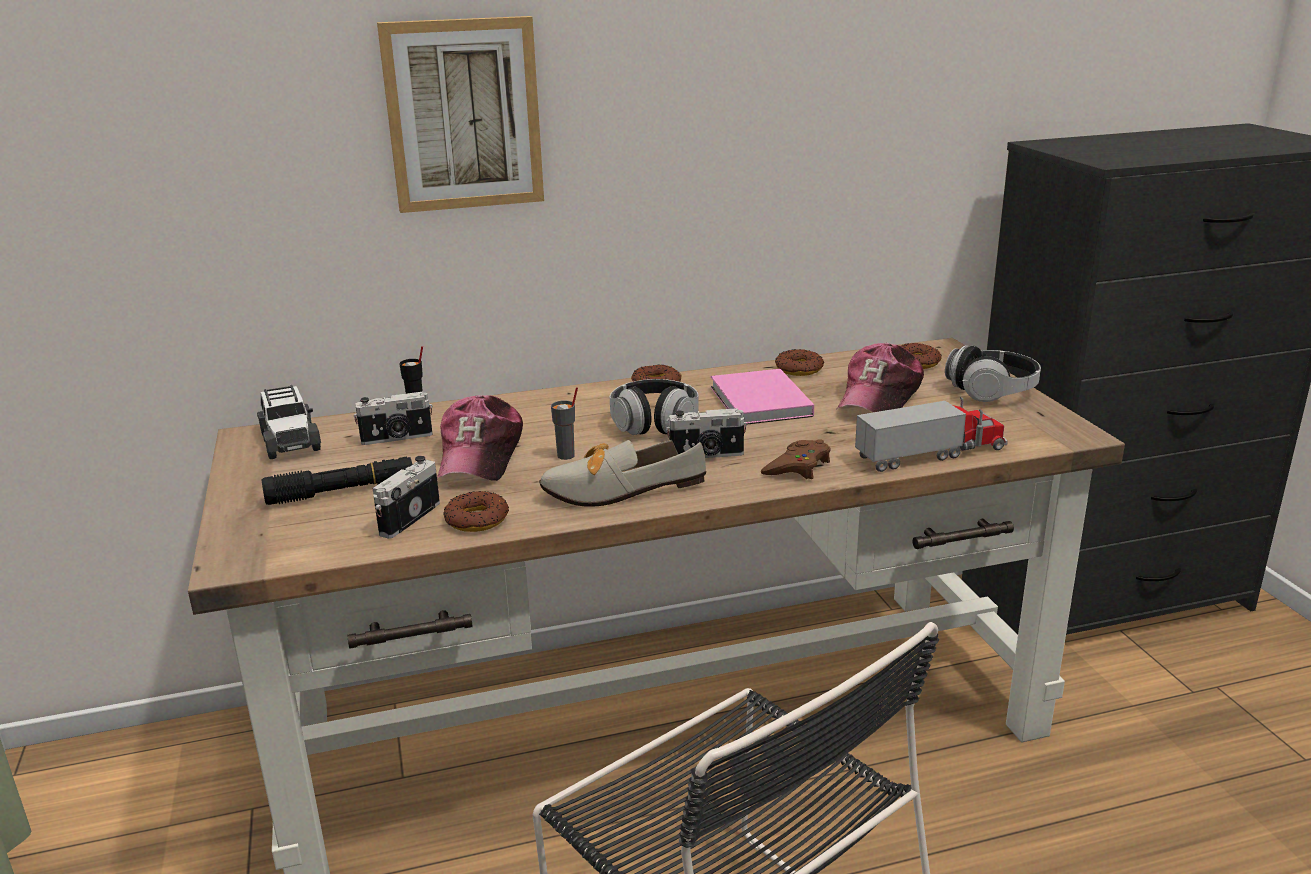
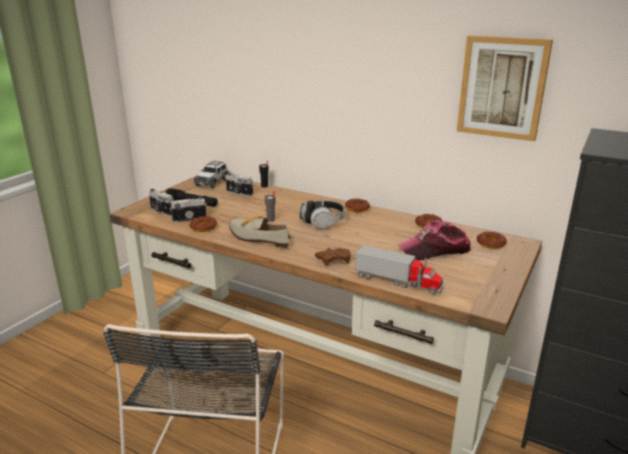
camera: 45 degrees right, 0 degrees up
picture [377,16,544,213] -> picture moved to [457,35,553,141]
cap [437,395,523,481] -> none
camera [666,408,747,458] -> camera moved to [149,189,173,216]
pink book [711,369,814,425] -> none
headphones [945,345,1041,402] -> none

